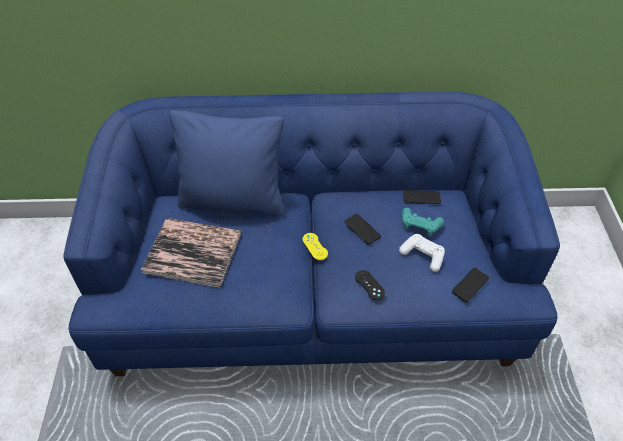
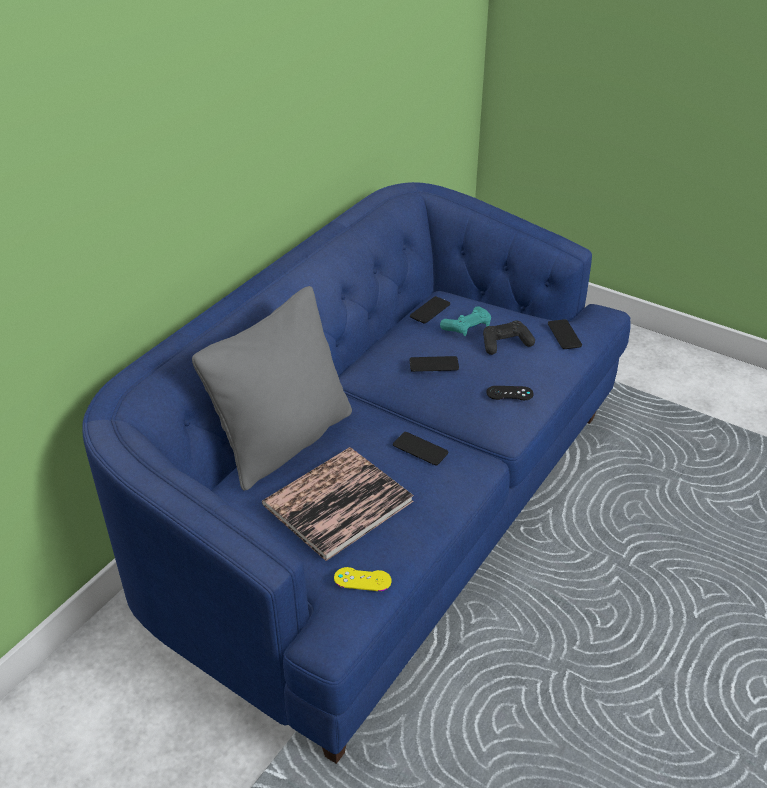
camera: 55 degrees left, 10 degrees down
blue pillow [169,110,284,216] -> grey pillow [192,286,352,491]
yellow game controller [302,233,328,260] -> yellow game controller moved to [334,567,391,591]
white game controller [399,234,445,272] -> black game controller [483,321,535,355]
none -> phone [393,432,448,465]

